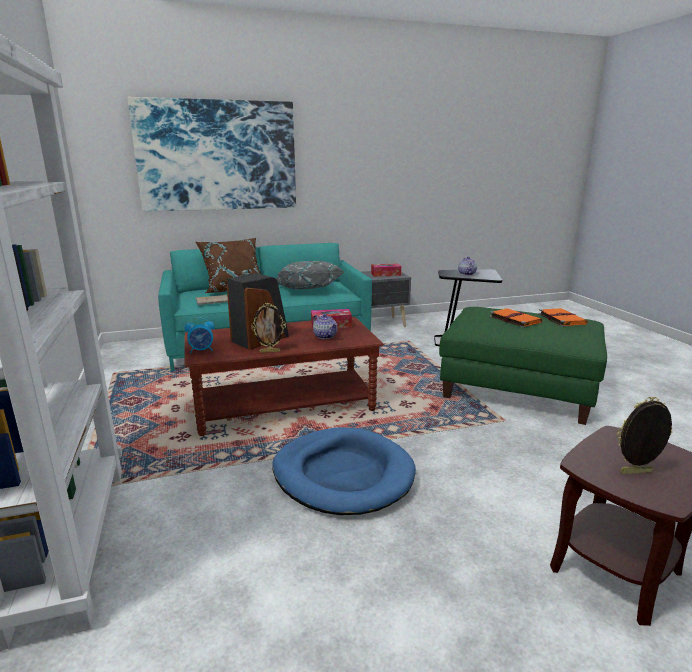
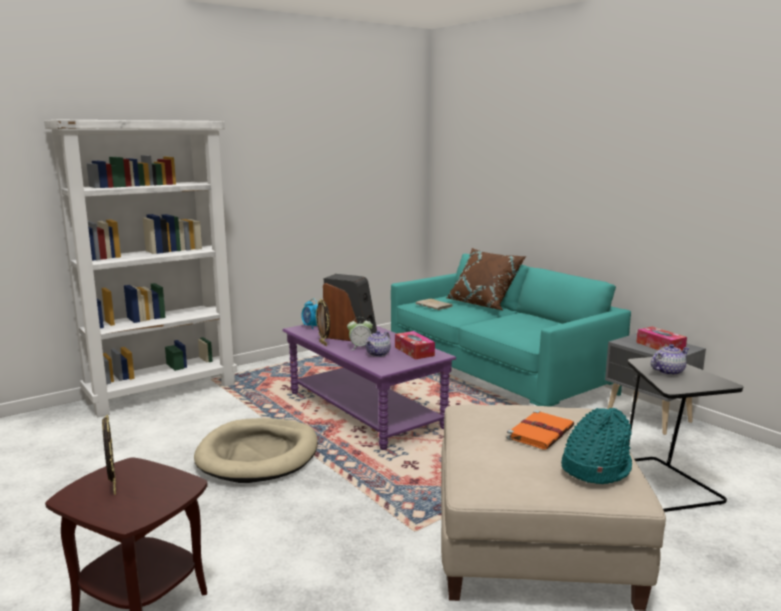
camera: 70 degrees right, 5 degrees down
picture [127,97,296,212] -> none
brown coffee table [184,317,383,436] -> purple coffee table [282,325,456,450]
blue dog bed [272,427,416,515] -> beige dog bed [194,418,318,483]
grey pillow [276,261,344,289] -> none
green ottoman [439,307,607,425] -> beige ottoman [441,405,666,611]
orange book [538,308,588,327] -> turquoise hat [561,408,632,484]
none -> alarm clock [347,318,373,350]

